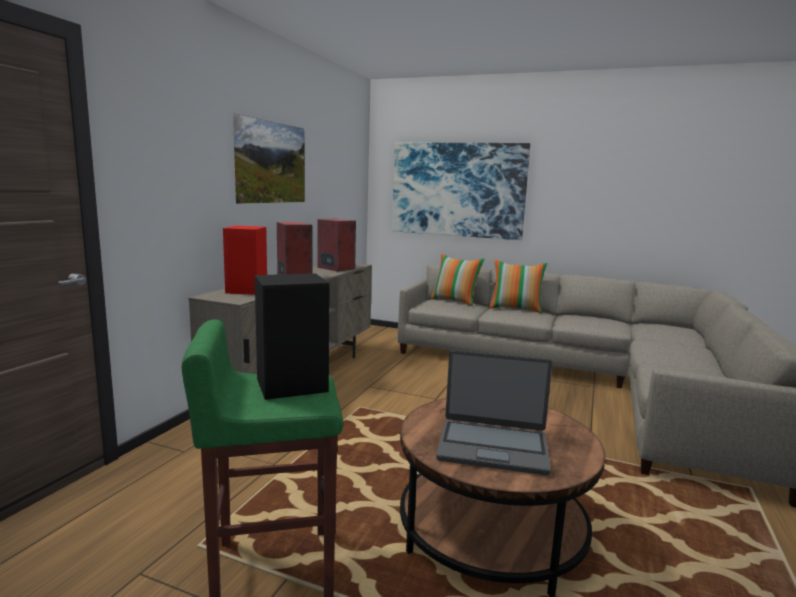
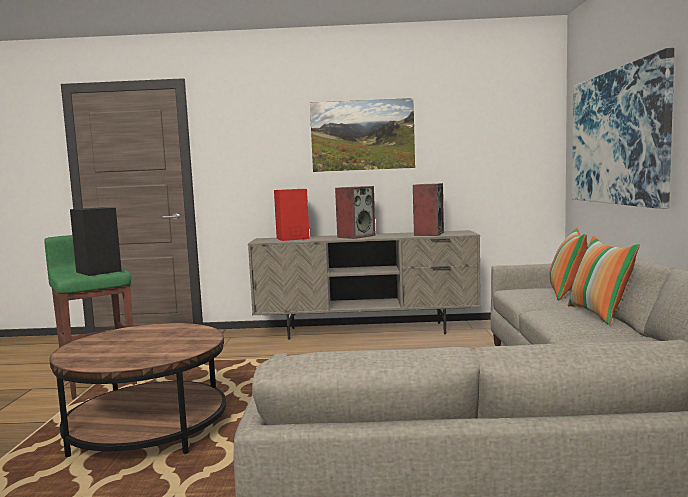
camera: 70 degrees right, 5 degrees down
laptop [436,350,552,476] -> none

